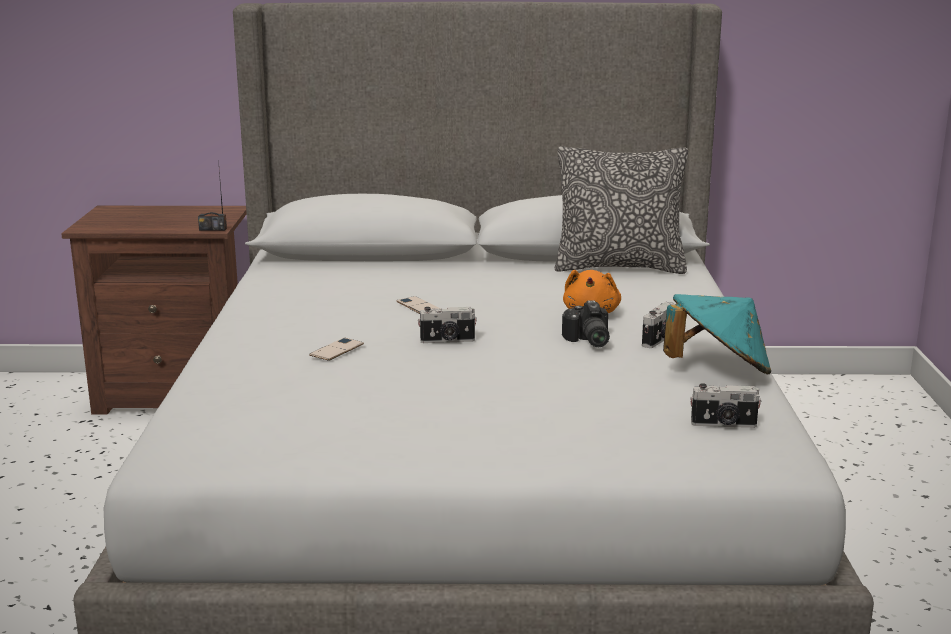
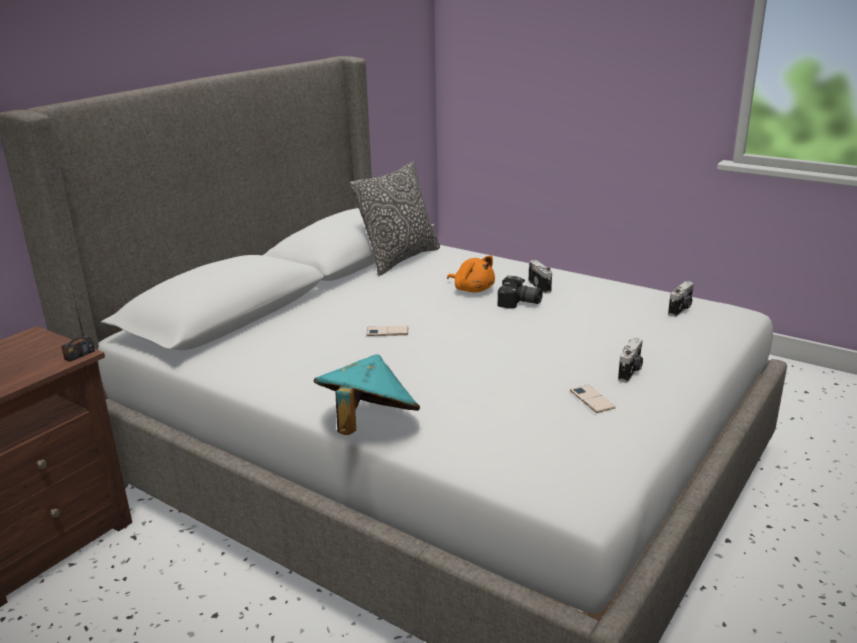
camera: 55 degrees left, 5 degrees up
phone [309,338,364,361] -> phone moved to [570,385,616,413]
camera [418,307,477,343] -> camera moved to [618,337,643,383]
turquoise hat [663,294,771,374] -> turquoise hat moved to [313,354,420,435]

